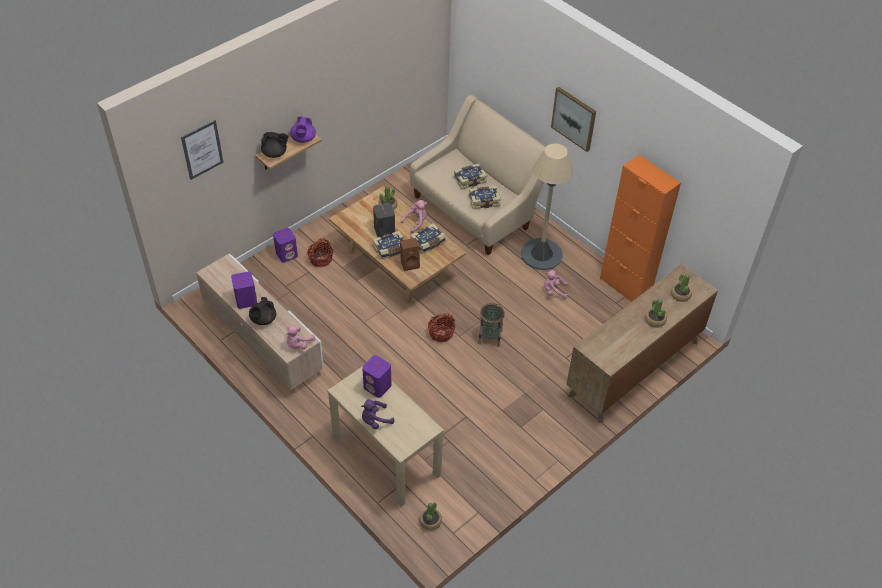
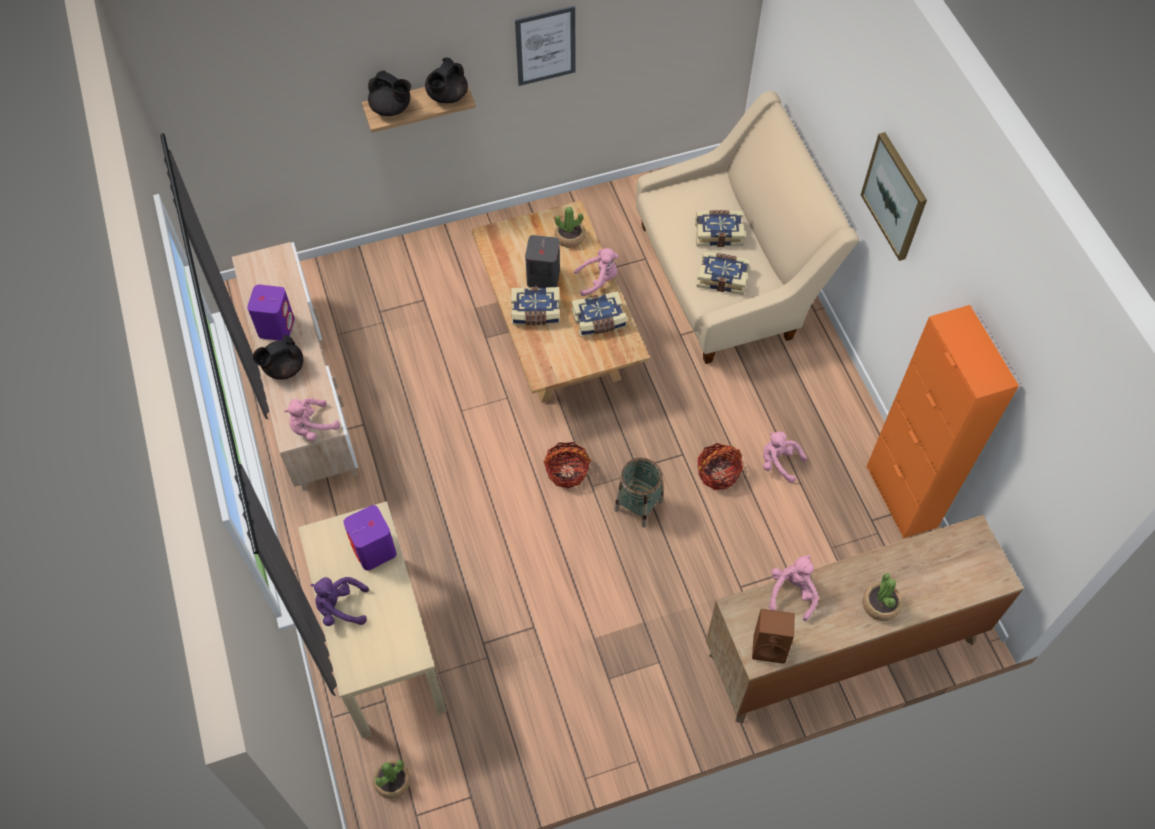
camera: 25 degrees right, 10 degrees up
picture [181,120,224,180] -> picture moved to [515,6,575,86]
purple speaker [273,228,298,263] -> none
purple teapot [290,116,316,143] -> black teapot [425,58,468,103]
basket [307,238,333,267] -> basket moved to [697,443,743,490]
brown speaker [400,238,420,271] -> brown speaker moved to [752,609,795,664]
beige floor lamp [521,143,573,270] -> none
potted plant [671,274,692,302] -> none
none -> pink plush toy [769,555,819,621]

